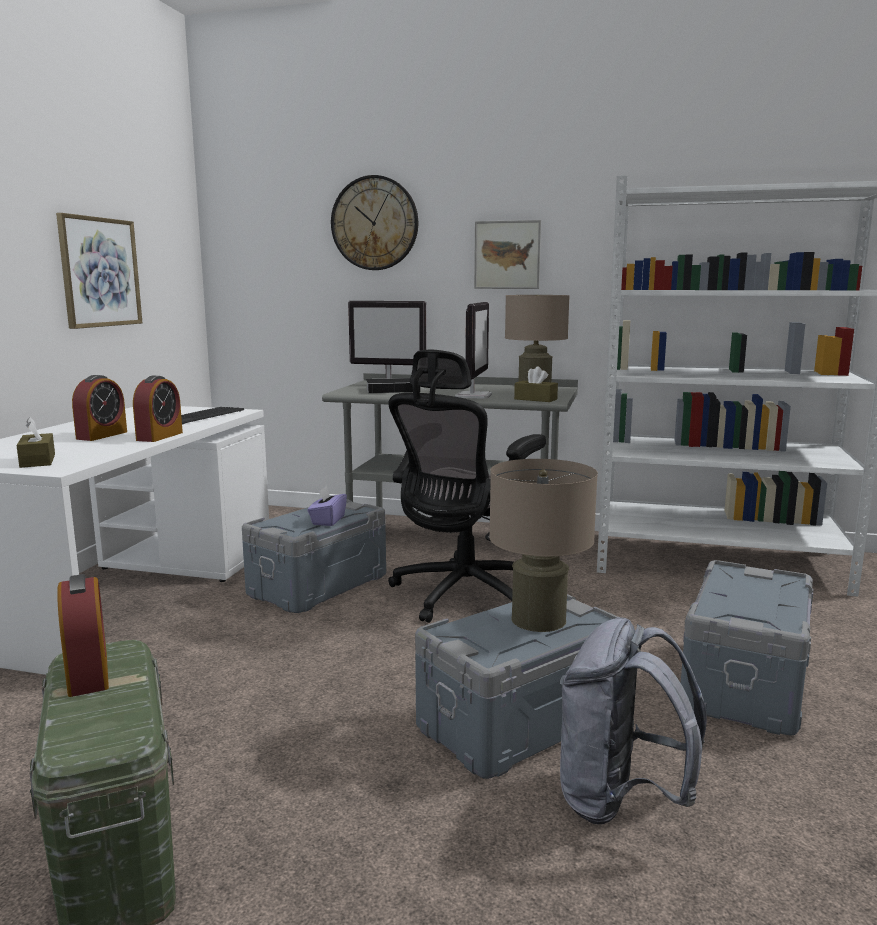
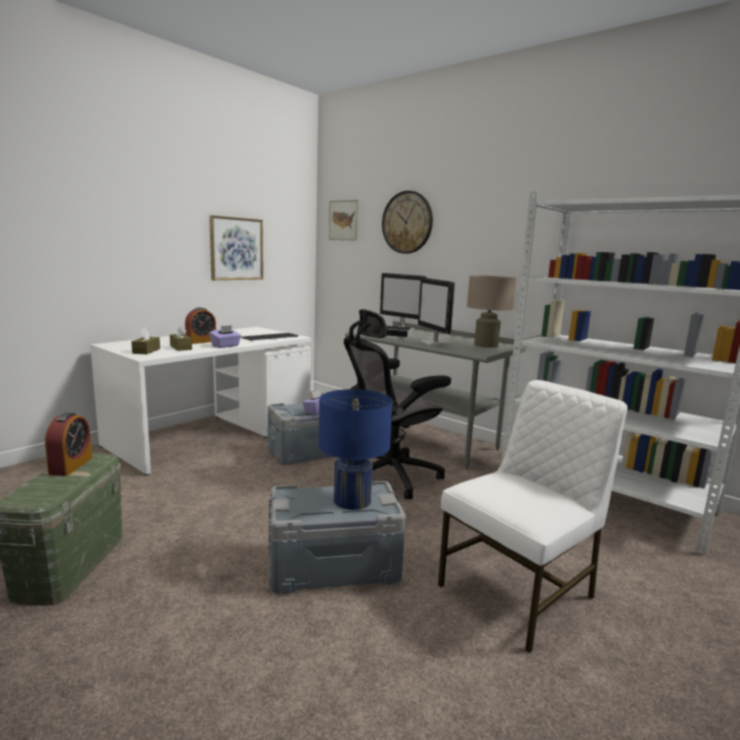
camera: 25 degrees right, 0 degrees up
alarm clock [133,376,183,442] -> purple tissue box [209,325,241,348]
monitor [455,302,492,399] -> monitor turned 120 degrees clockwise [418,278,455,346]
picture [474,220,541,289] -> picture moved to [329,200,359,241]
beige table lamp [489,459,598,632] -> blue table lamp [318,389,393,510]
brown tissue box [514,366,558,402] -> brown tissue box moved to [170,325,192,351]
grey backpack [560,617,707,825] -> none
grey storage box [681,560,814,736] -> white chair [438,380,628,653]

